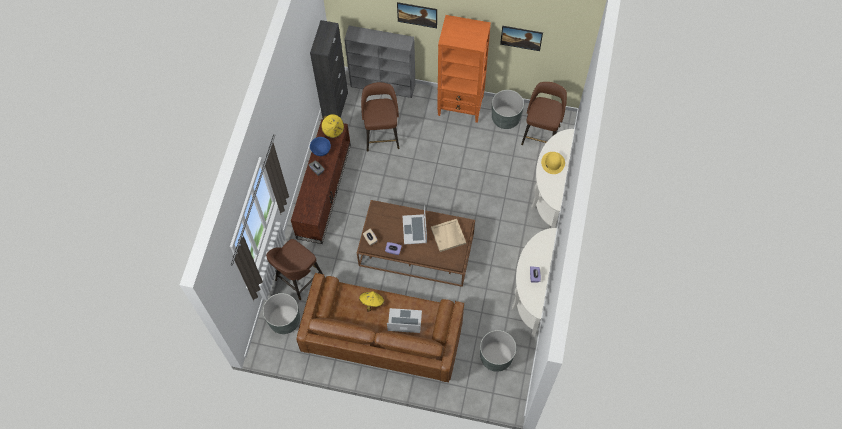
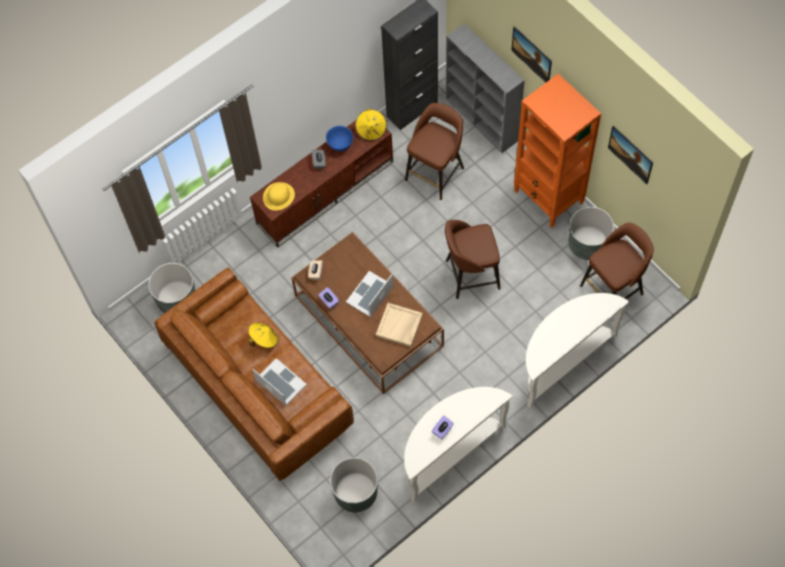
camera: 40 degrees right, 0 degrees up
brown stool [266,239,323,300] -> brown stool moved to [445,220,501,299]
yellow hat [541,152,565,174] -> yellow hat moved to [263,182,295,211]

